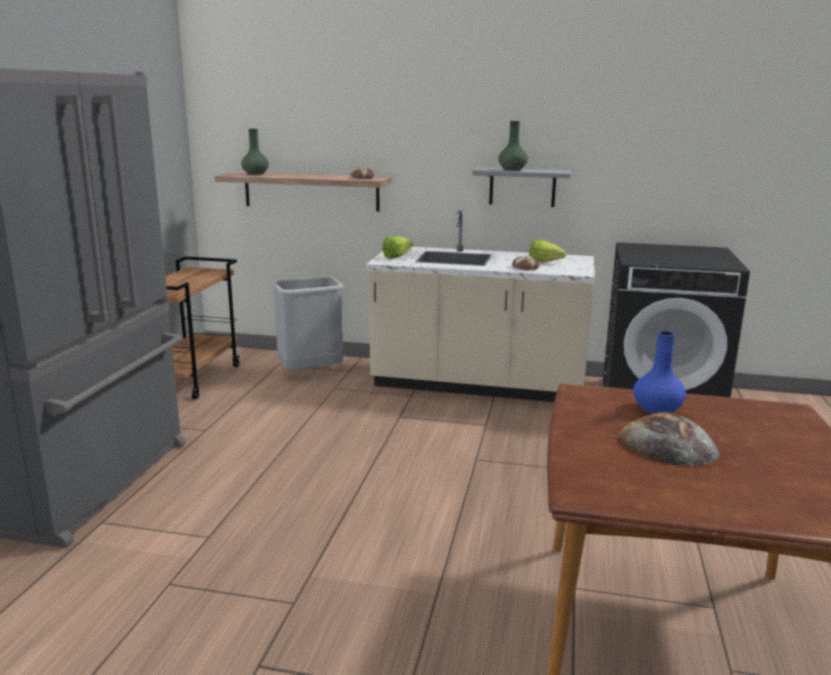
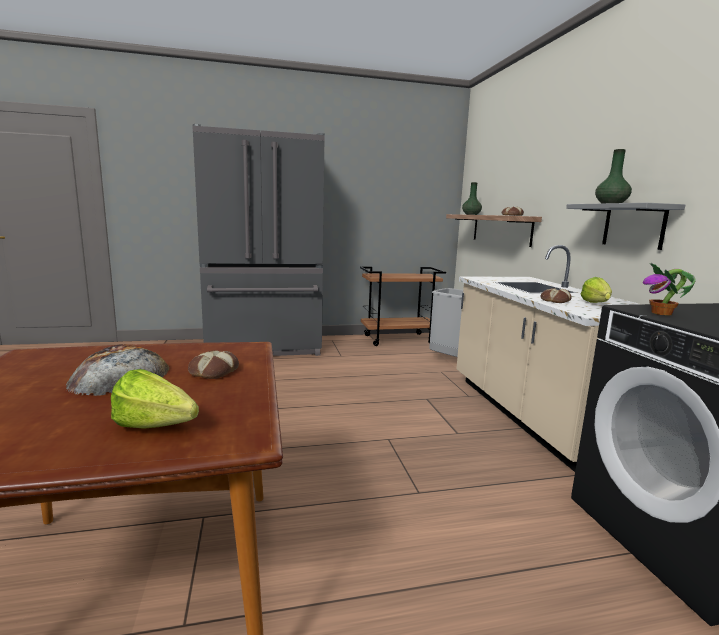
camera: 65 degrees right, 5 degrees down
lettuce [382,236,413,259] -> lettuce moved to [111,369,199,429]
blue vase [633,331,686,414] -> bread [188,350,239,379]
none -> potted plant [643,263,696,315]

